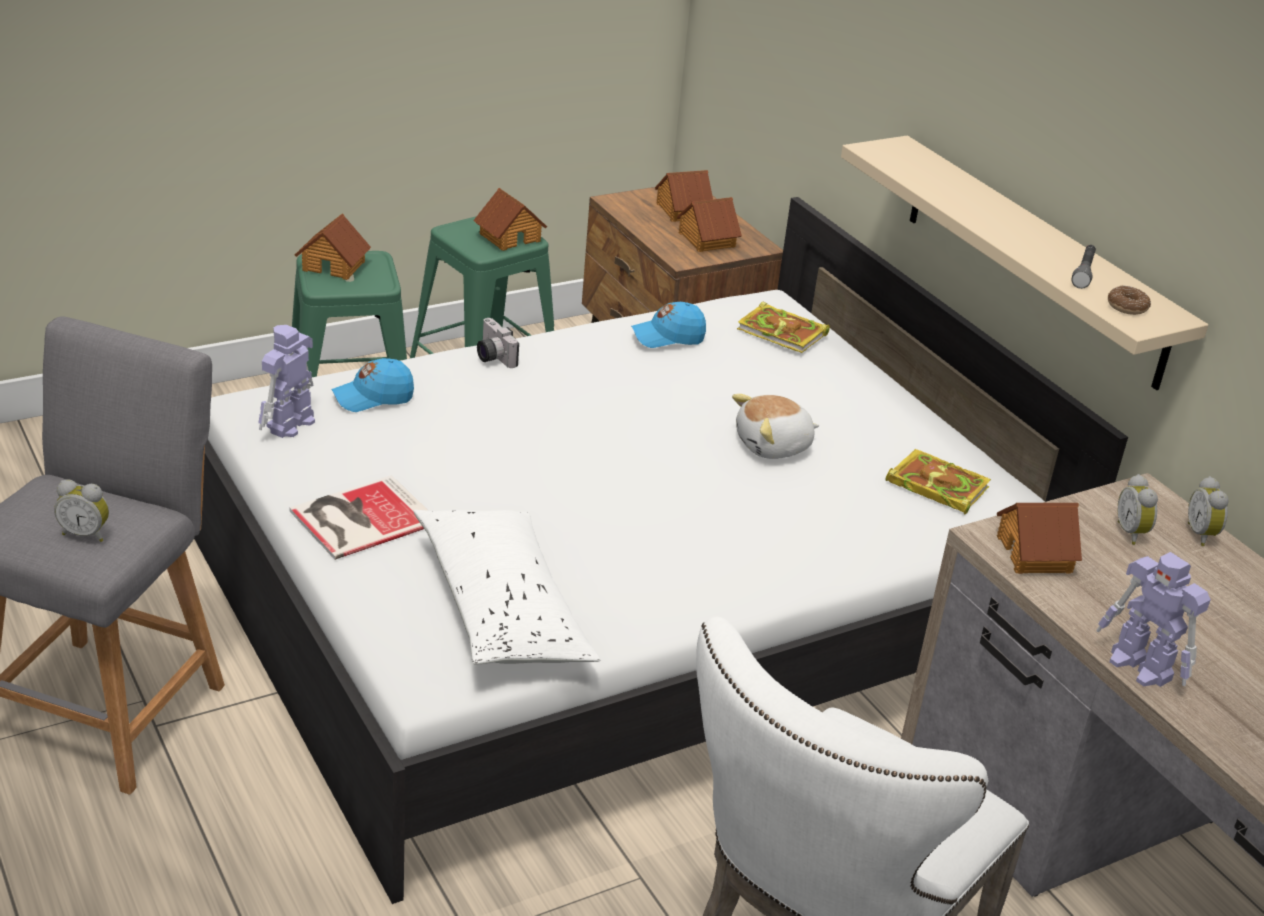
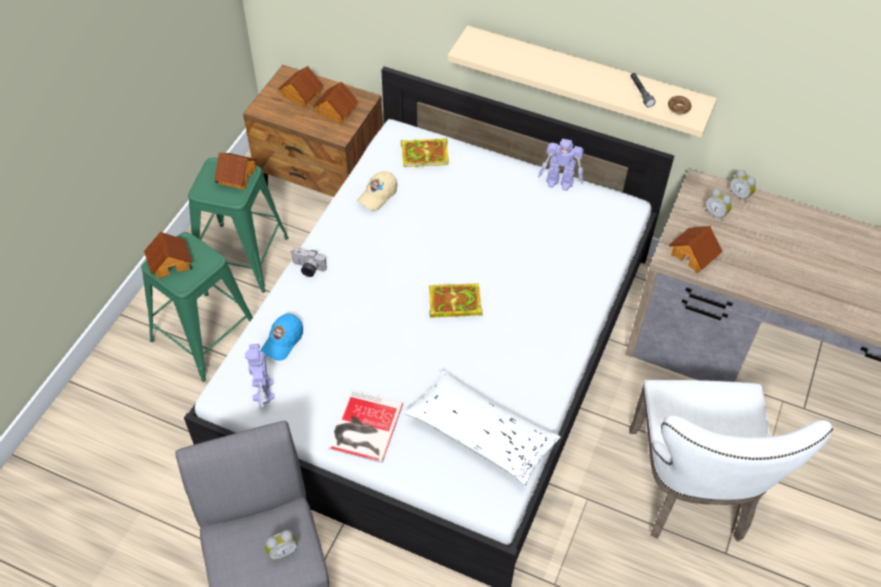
camera: 35 degrees left, 20 degrees up
blue cap [631,302,706,348] -> beige cap [357,171,397,211]
plush toy [732,394,819,459] -> none
book [886,449,991,515] -> book moved to [429,283,483,318]
toy robot [1096,552,1211,687] -> toy robot moved to [538,139,584,191]

